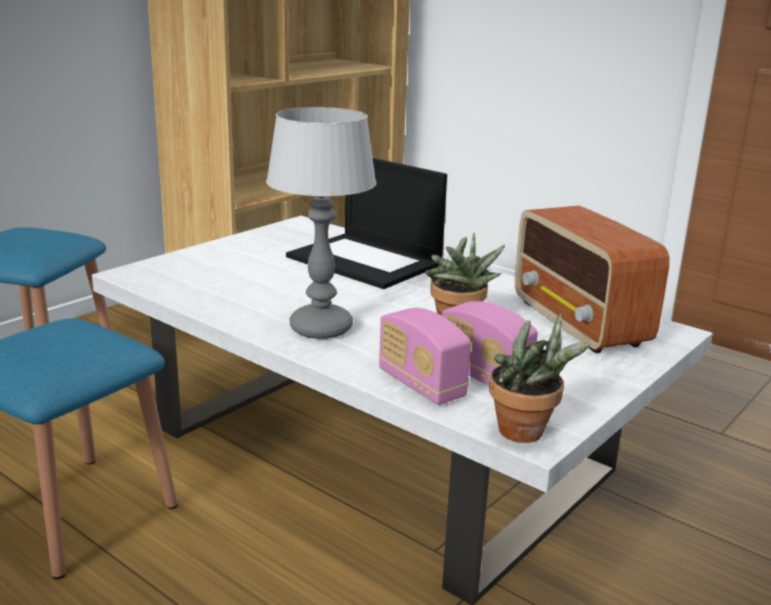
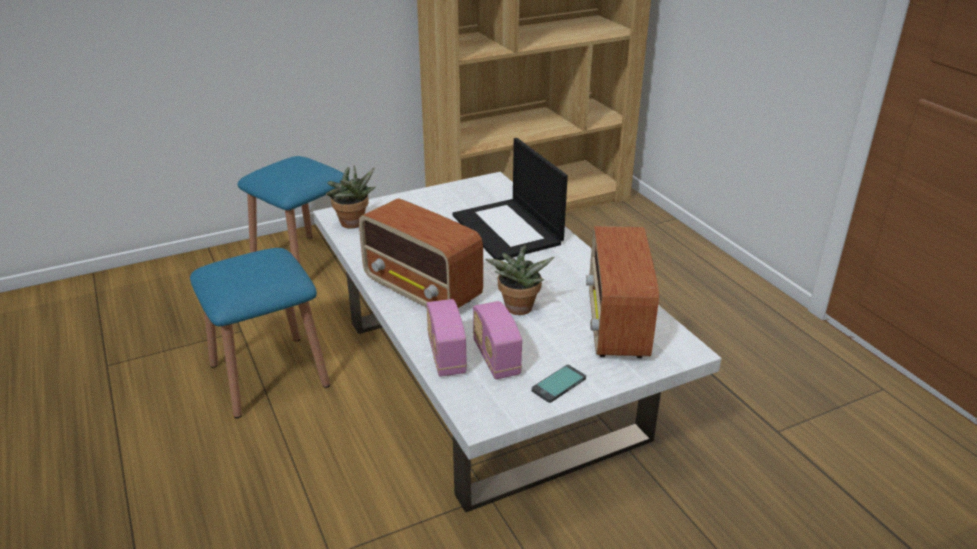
camera: 25 degrees right, 10 degrees up
table lamp [266,107,377,339] -> radio [359,198,483,308]
potted plant [489,313,590,443] -> potted plant moved to [326,165,375,229]
none -> phone [532,365,586,403]

